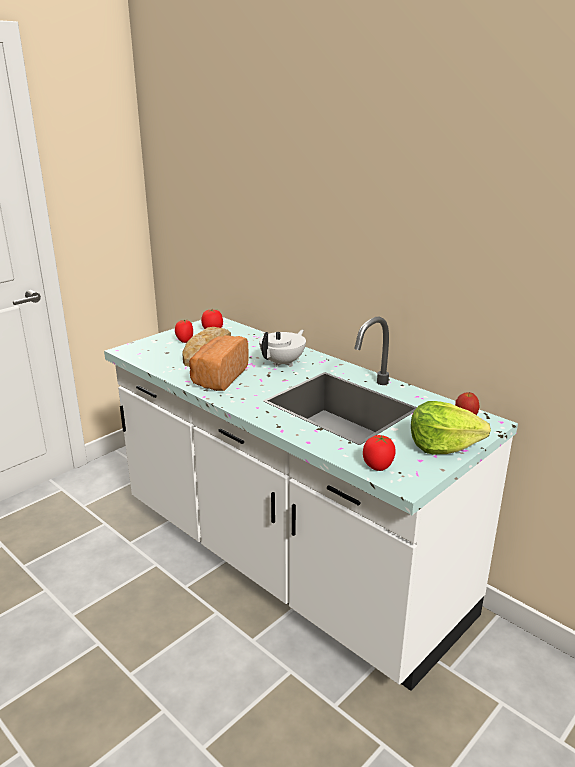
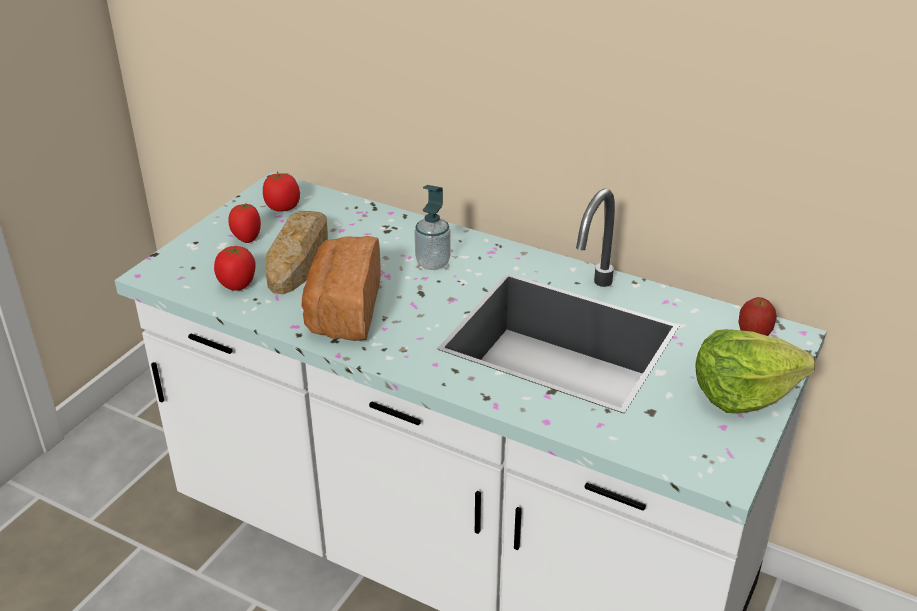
camera: 15 degrees left, 10 degrees up
white teapot [259,330,306,367] -> soap dispenser [415,185,451,270]
tomato [363,435,396,471] -> tomato moved to [214,246,255,291]

